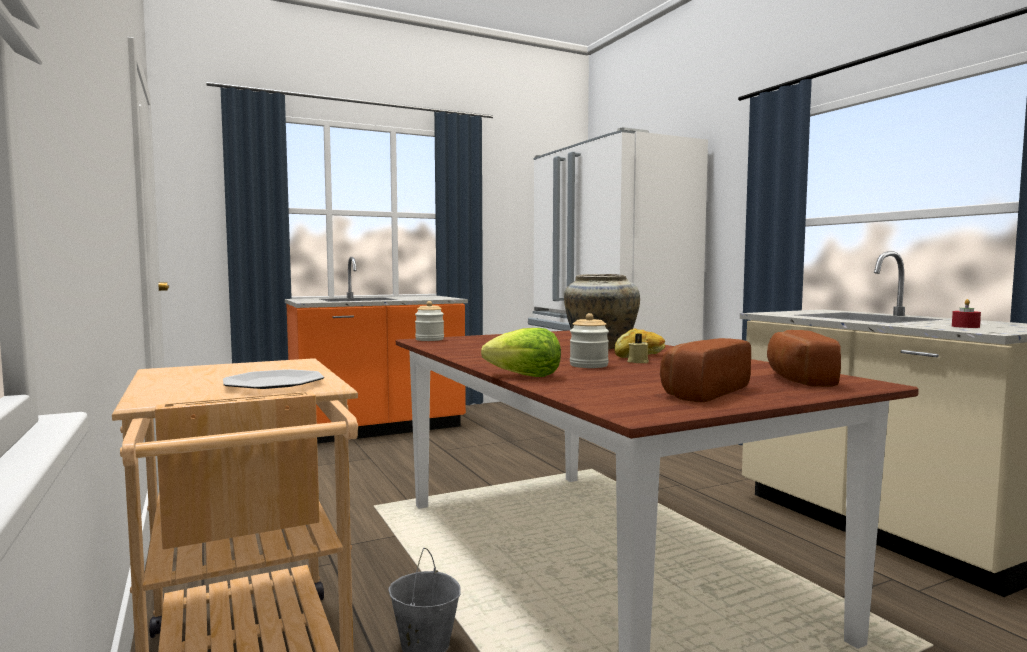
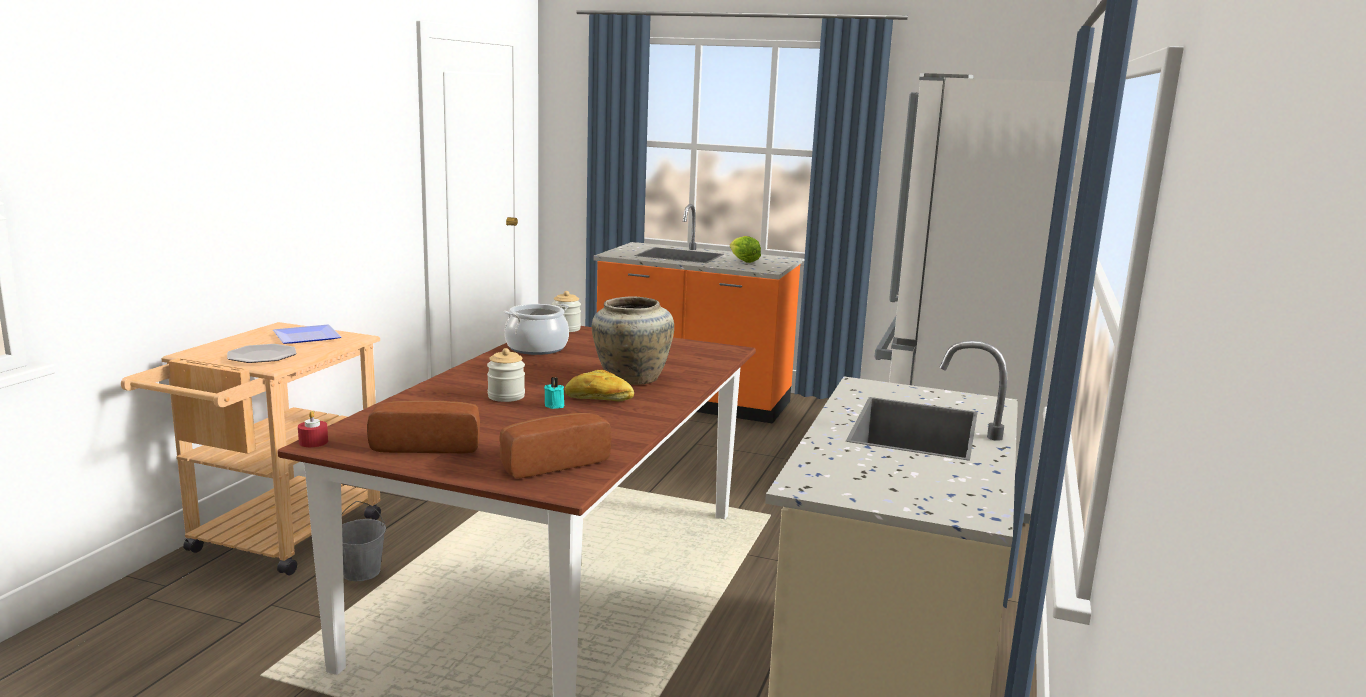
camera: 45 degrees right, 10 degrees up
lettuce [481,328,561,377] -> lettuce moved to [730,236,761,263]
beige candle [627,333,649,363] -> turquoise candle [544,377,564,409]
red candle [952,299,981,328] -> red candle moved to [298,411,328,447]
none -> plate [273,324,341,344]
none -> cooking pot [504,304,569,355]

